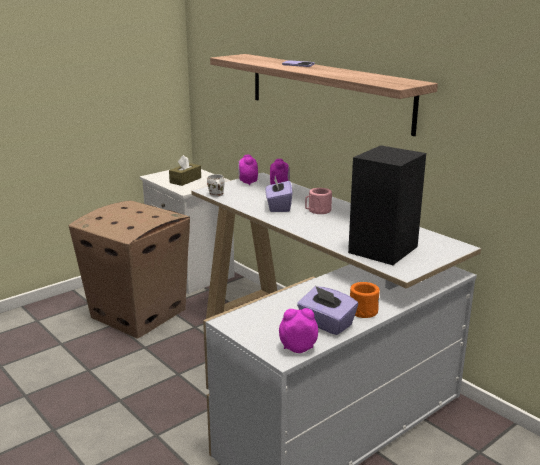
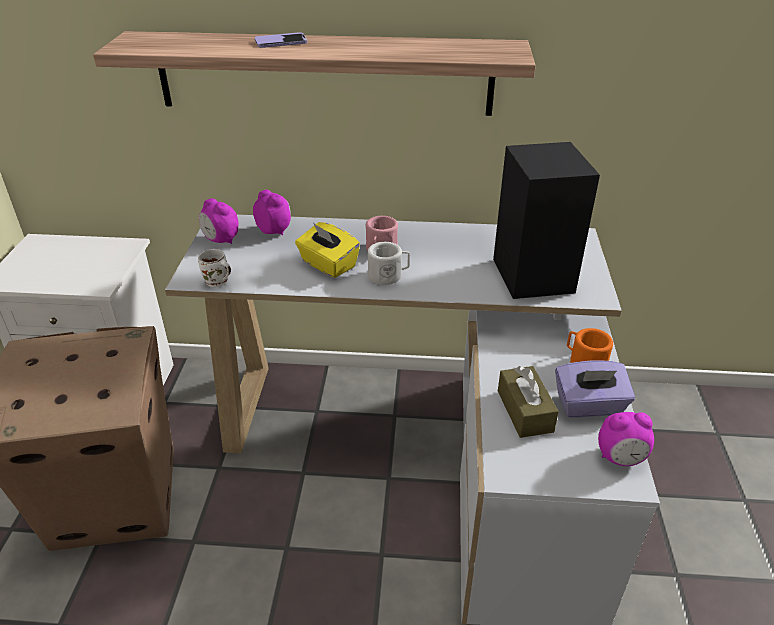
camera: 45 degrees left, 15 degrees up
brown tissue box [169,155,201,186] -> brown tissue box moved to [498,366,559,438]
purple tissue box [265,176,292,212] -> yellow tissue box [295,222,360,278]
alarm clock [279,308,318,353] -> alarm clock turned 135 degrees counterclockwise [598,412,654,466]
none -> white mug [368,242,410,285]

